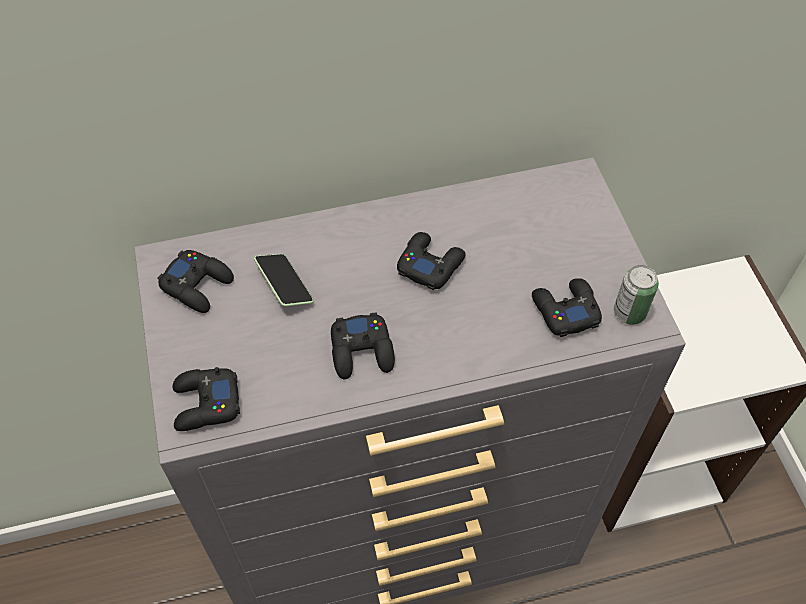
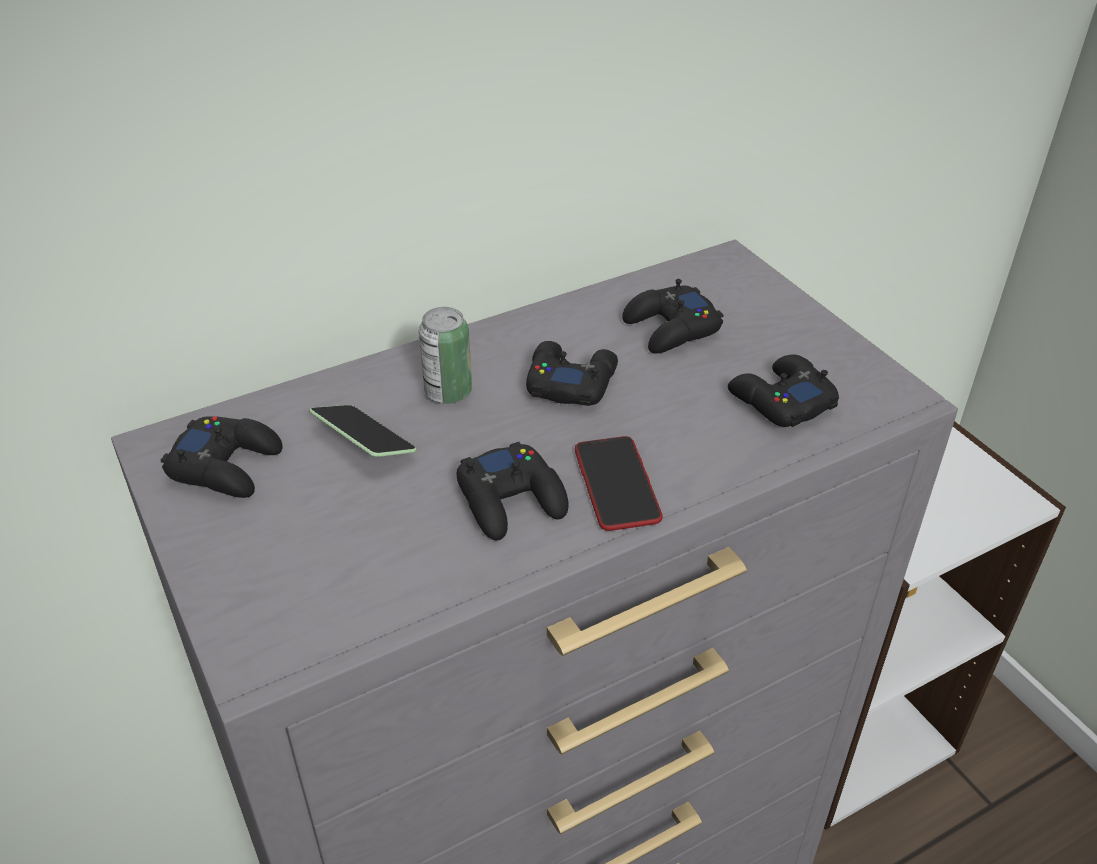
camera: 15 degrees left, 15 degrees down
black game controller [172,367,240,431] -> black game controller moved to [622,279,724,354]
can [614,265,659,325] -> can moved to [419,307,472,404]
none -> phone [575,436,663,531]

